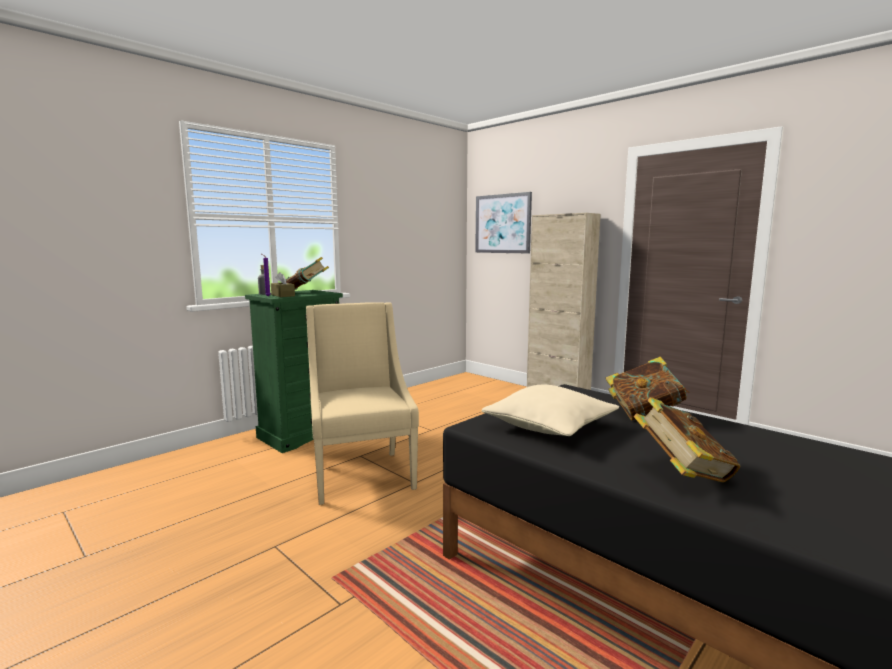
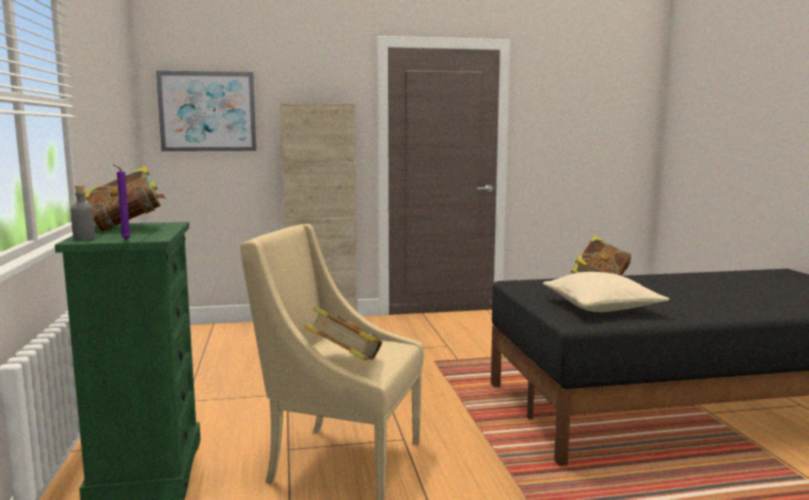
camera: 55 degrees left, 0 degrees up
brown tissue box [271,272,295,297] -> none
book [634,397,740,482] -> book moved to [304,307,382,360]

